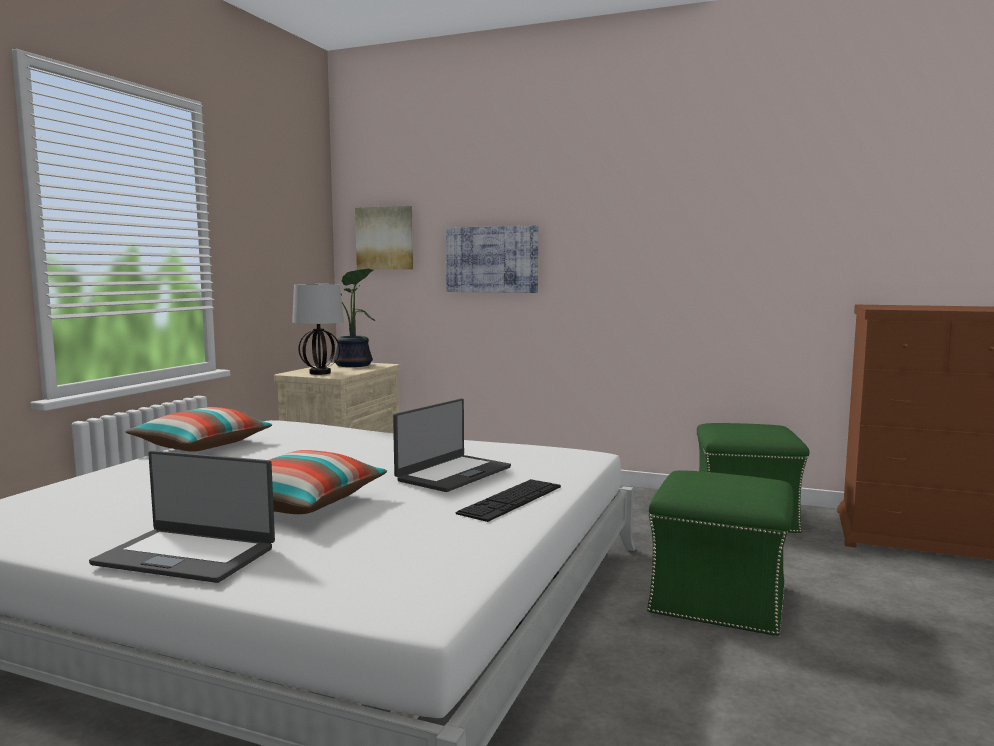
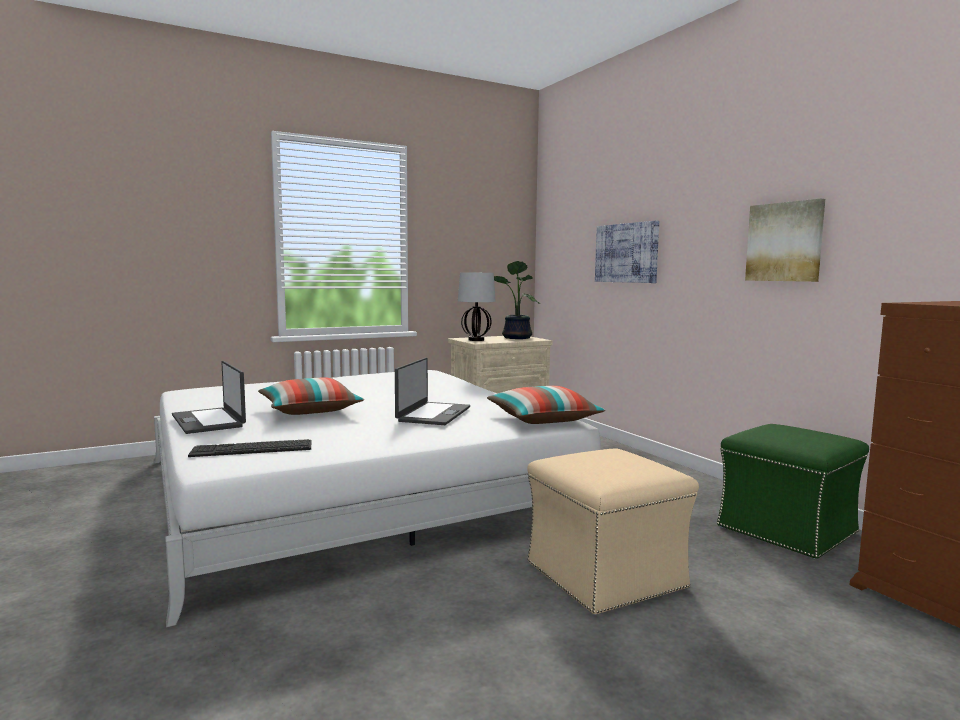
camera: 40 degrees right, 0 degrees up
pillow [125,407,272,452] -> pillow moved to [487,386,605,424]
picture [355,206,413,270] -> picture moved to [745,199,825,282]
laptop [393,398,511,492] -> laptop turned 60 degrees counterclockwise [395,358,470,425]
keyboard [456,479,561,522] -> keyboard moved to [188,439,312,457]
green ottoman [647,470,793,637] -> beige ottoman [527,448,699,615]

